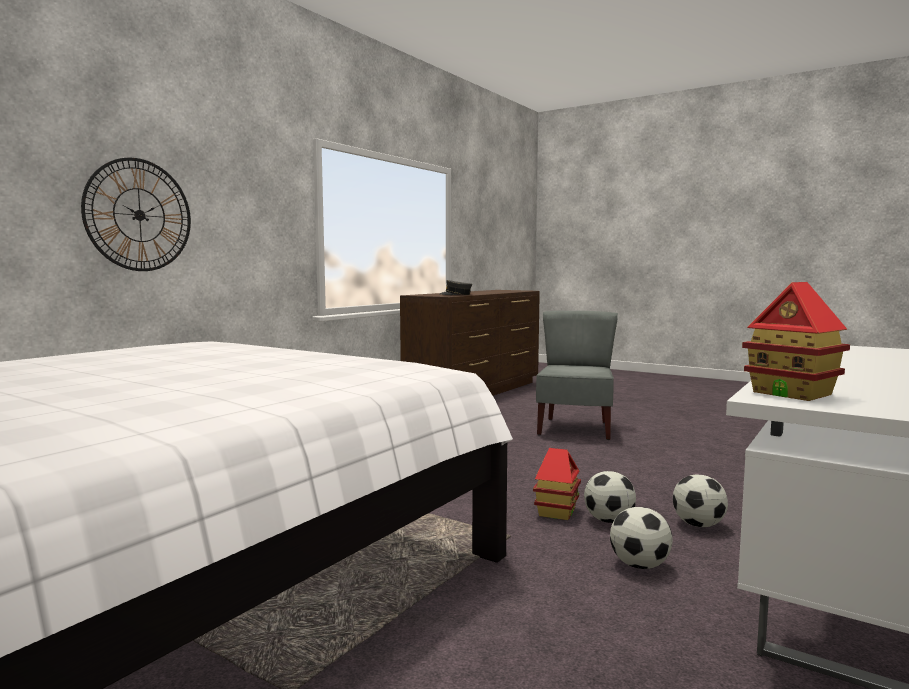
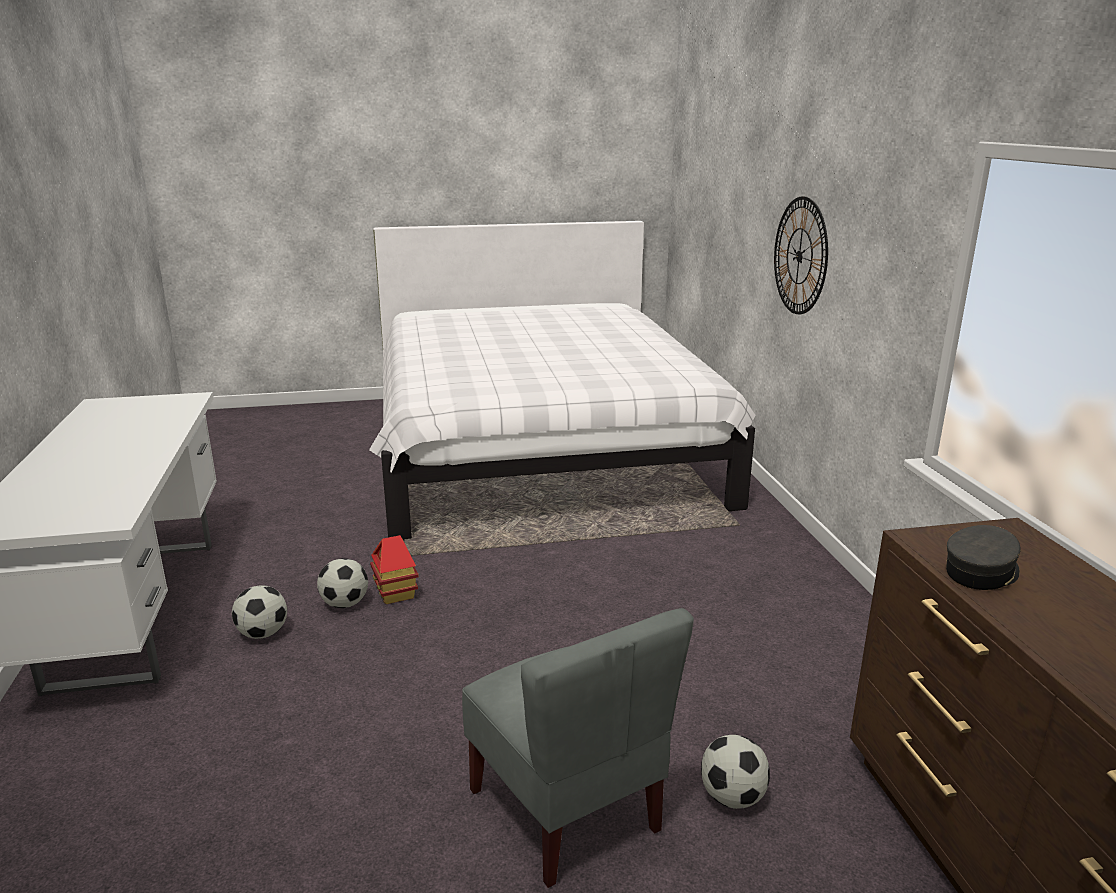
camera: 135 degrees right, 15 degrees up
football [610,507,673,569] -> football moved to [701,735,770,809]
toy house [742,282,850,401] -> none

